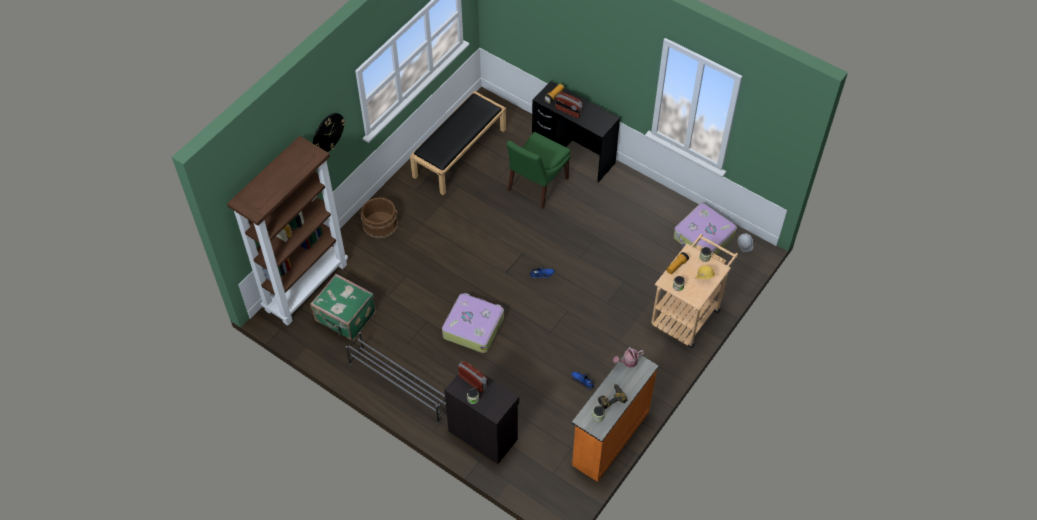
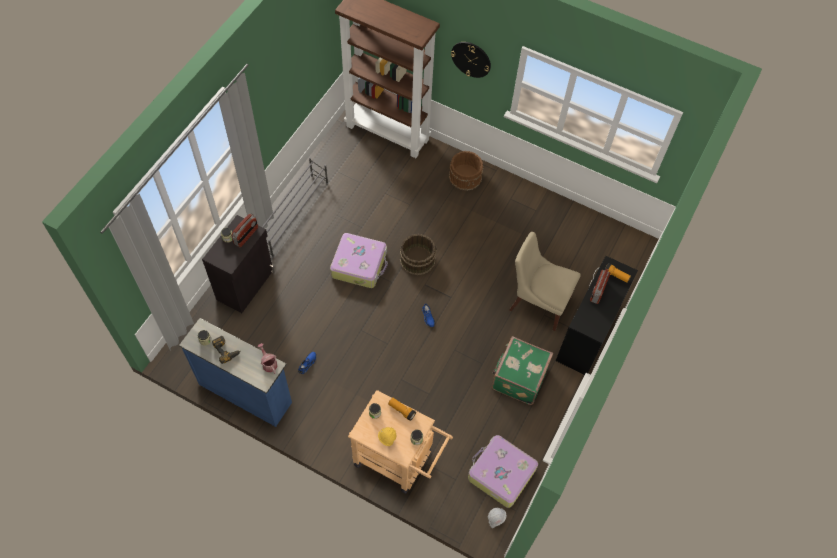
camera: 80 degrees right, 5 degrees up
green suitcase [310,274,376,341] -> green suitcase moved to [492,336,553,405]
black bench [410,91,506,195] -> none
green chair [507,132,571,209] -> beige chair [509,232,581,331]
orange dresser [572,348,659,482] -> blue dresser [179,318,292,427]
none -> brown bucket [400,234,437,275]

